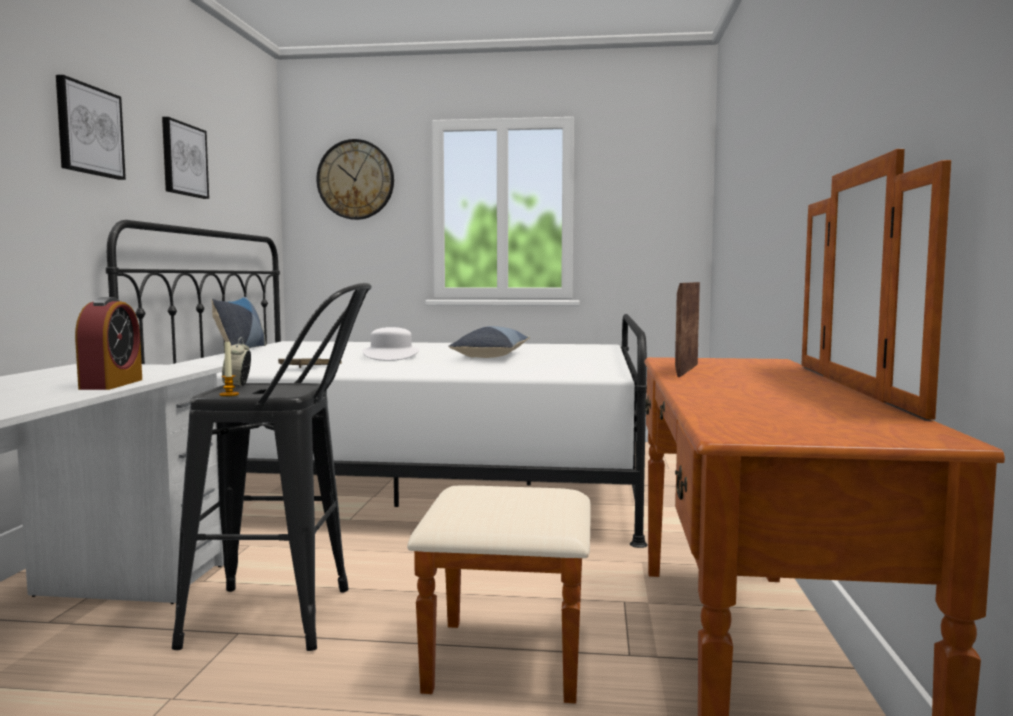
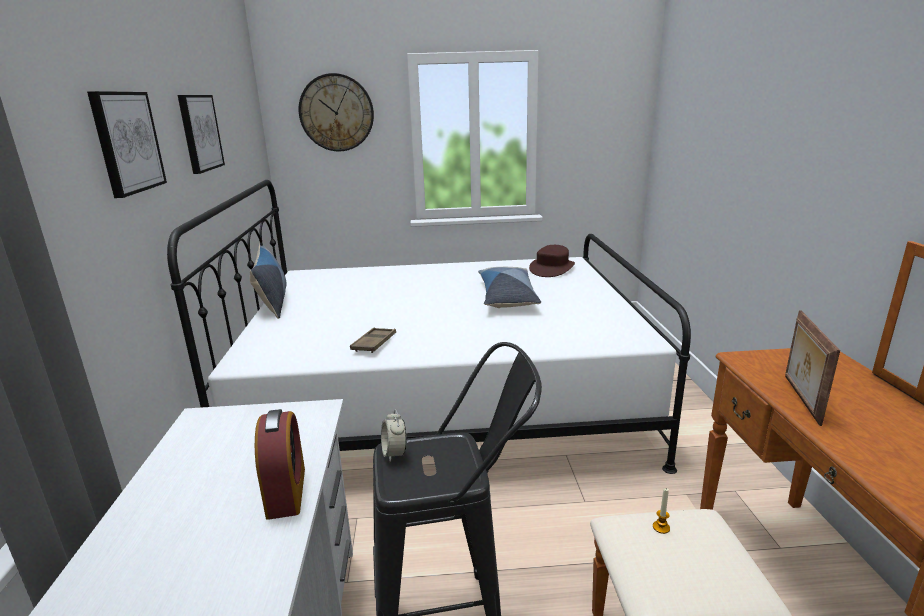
camera: 10 degrees left, 15 degrees up
candle [220,342,239,396] -> candle moved to [653,488,670,534]
white hat [363,327,419,361] -> none
none -> brown hat [529,245,575,277]

